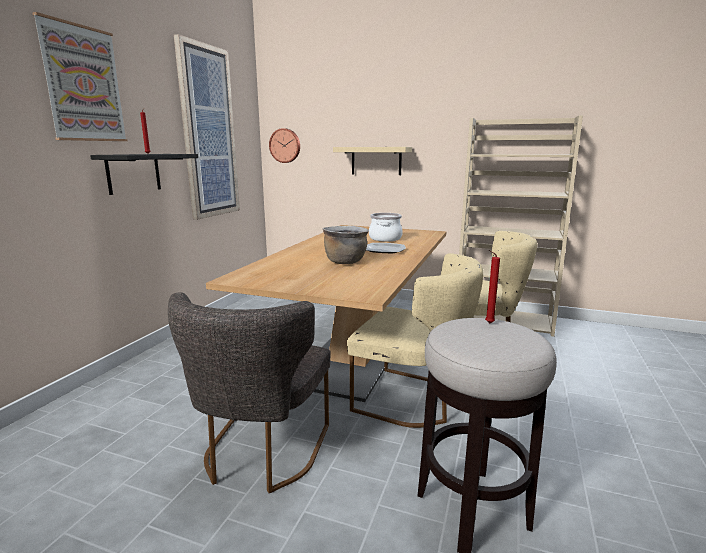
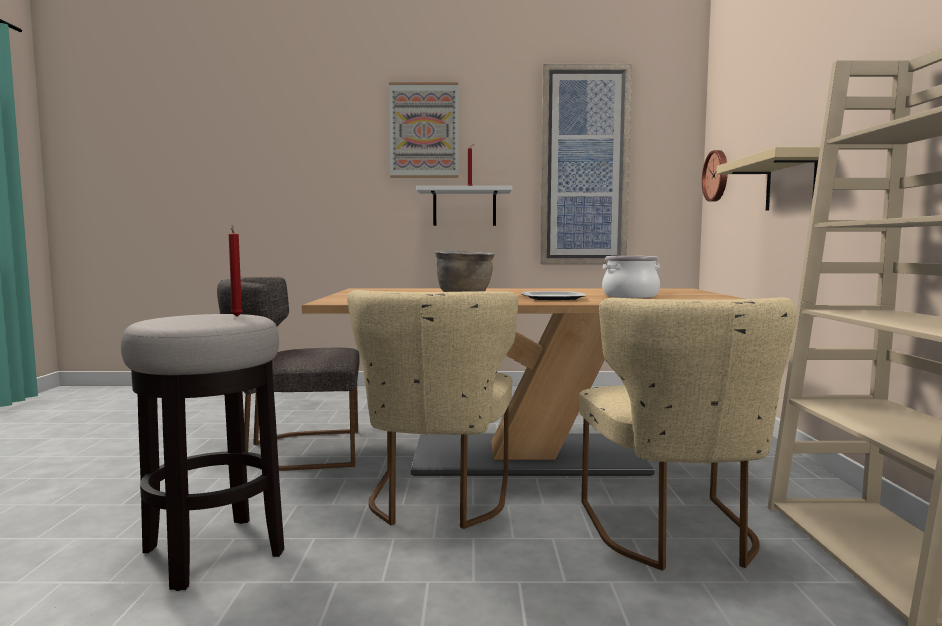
camera: 70 degrees right, 10 degrees down
black shelf [90,154,198,195] -> white shelf [416,186,512,226]

